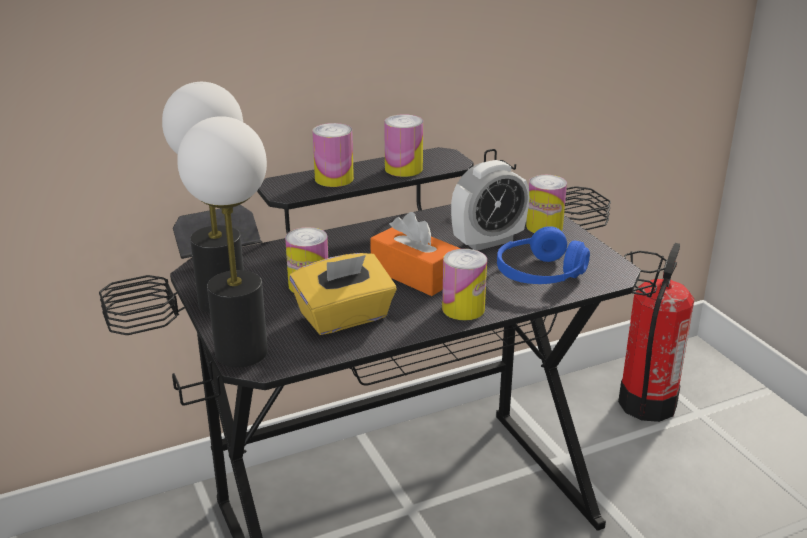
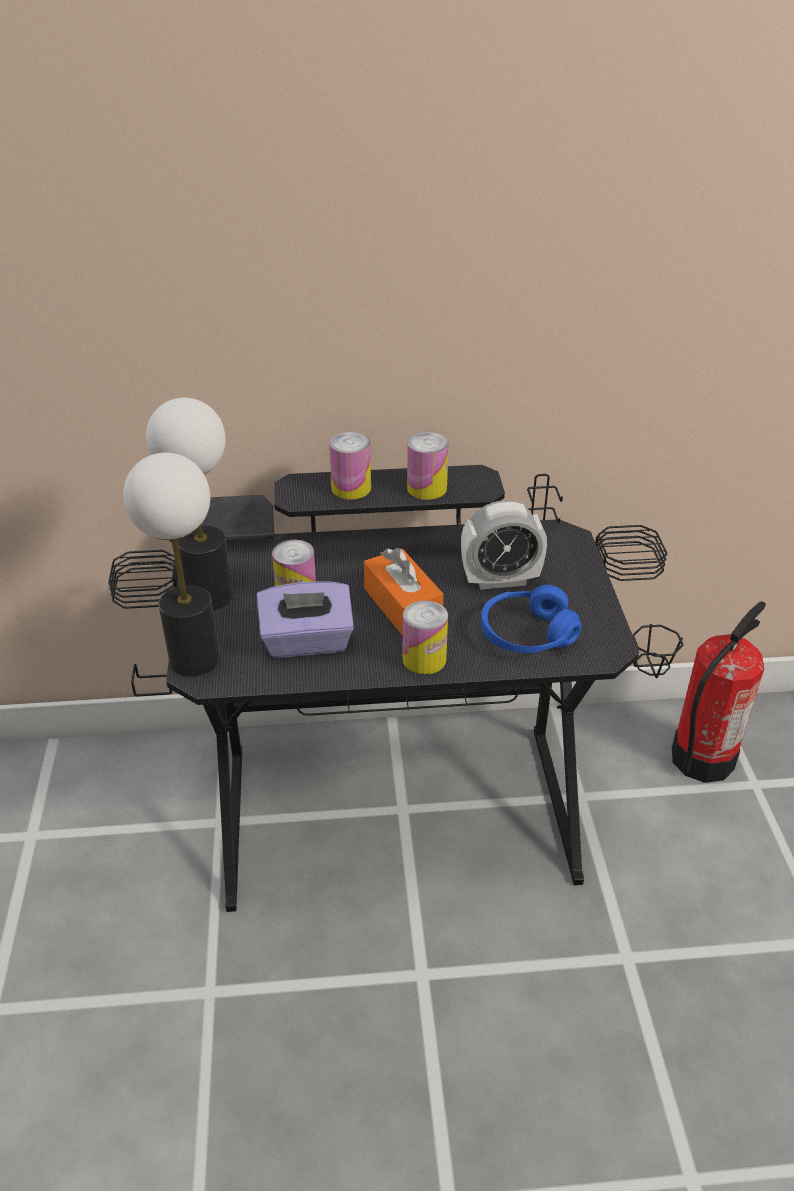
camera: 20 degrees right, 10 degrees up
yellow tissue box [290,253,396,335] -> purple tissue box [257,581,354,658]
can [526,175,567,233] -> none

